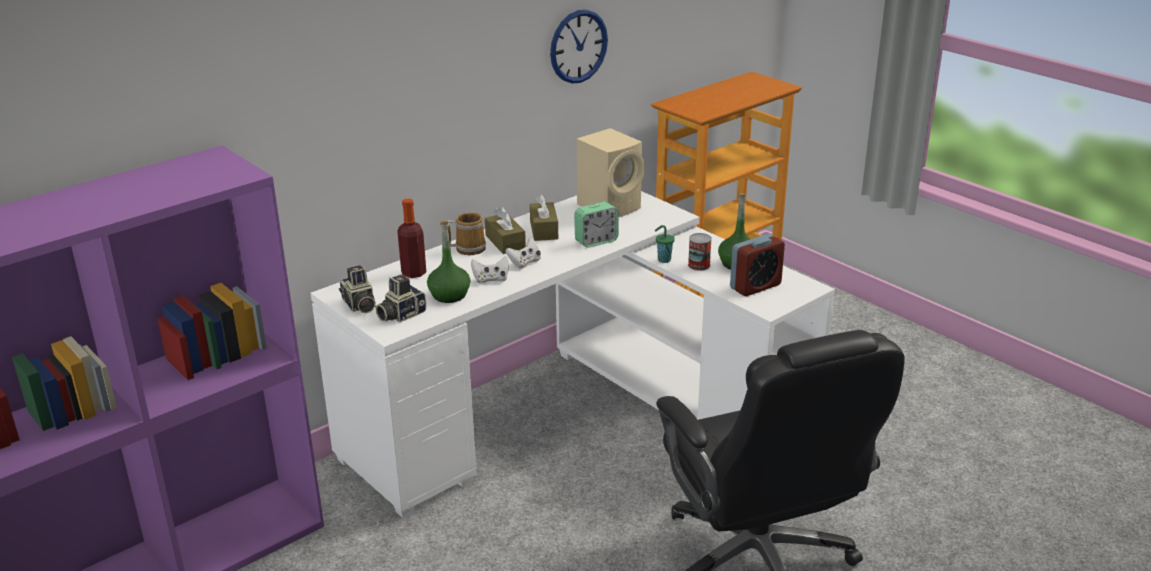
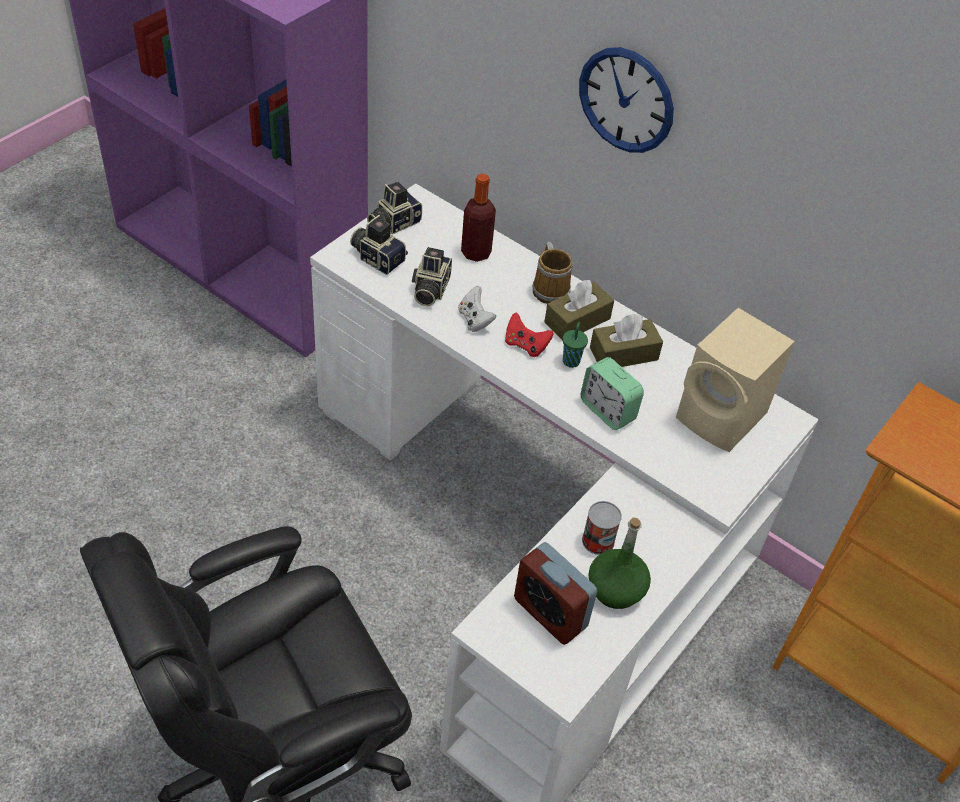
camera: 75 degrees right, 20 degrees up
green bottle [427,220,471,303] -> camera [412,247,452,306]
white game controller [505,237,541,268] -> red game controller [505,313,554,357]
wall clock [550,10,608,84] -> wall clock moved to [579,47,674,153]
green cup [655,225,675,263] -> green cup moved to [563,322,588,368]

